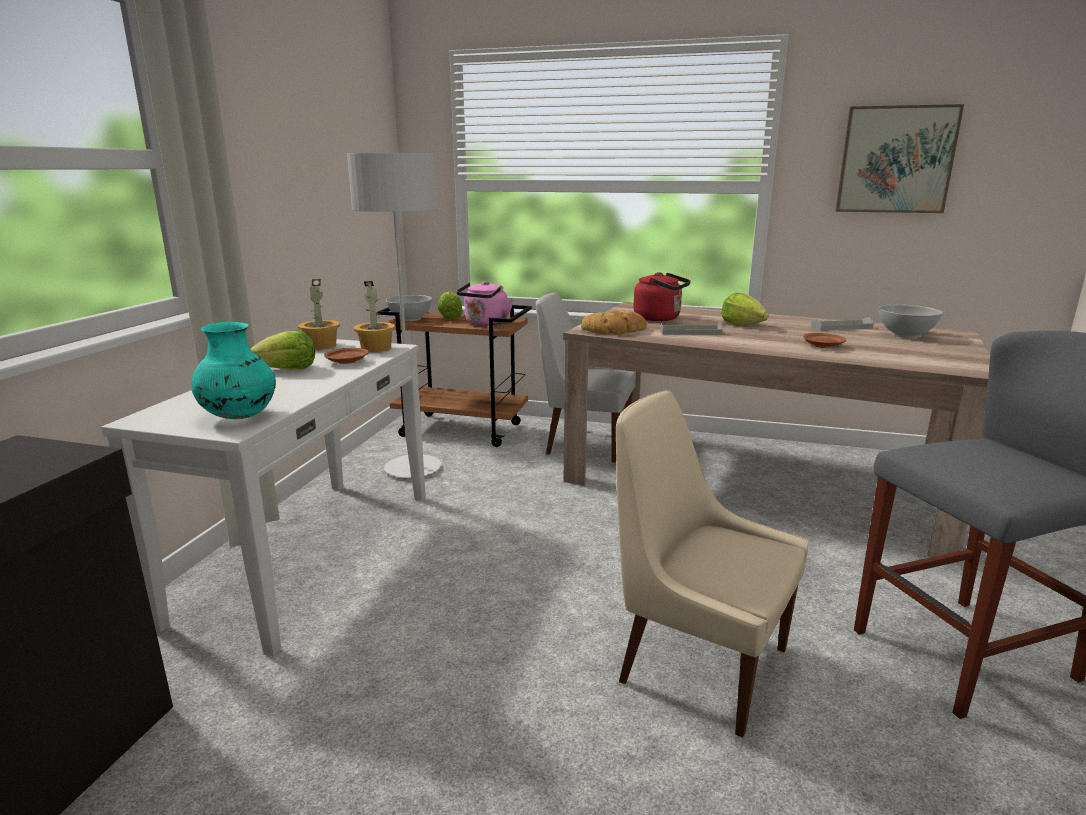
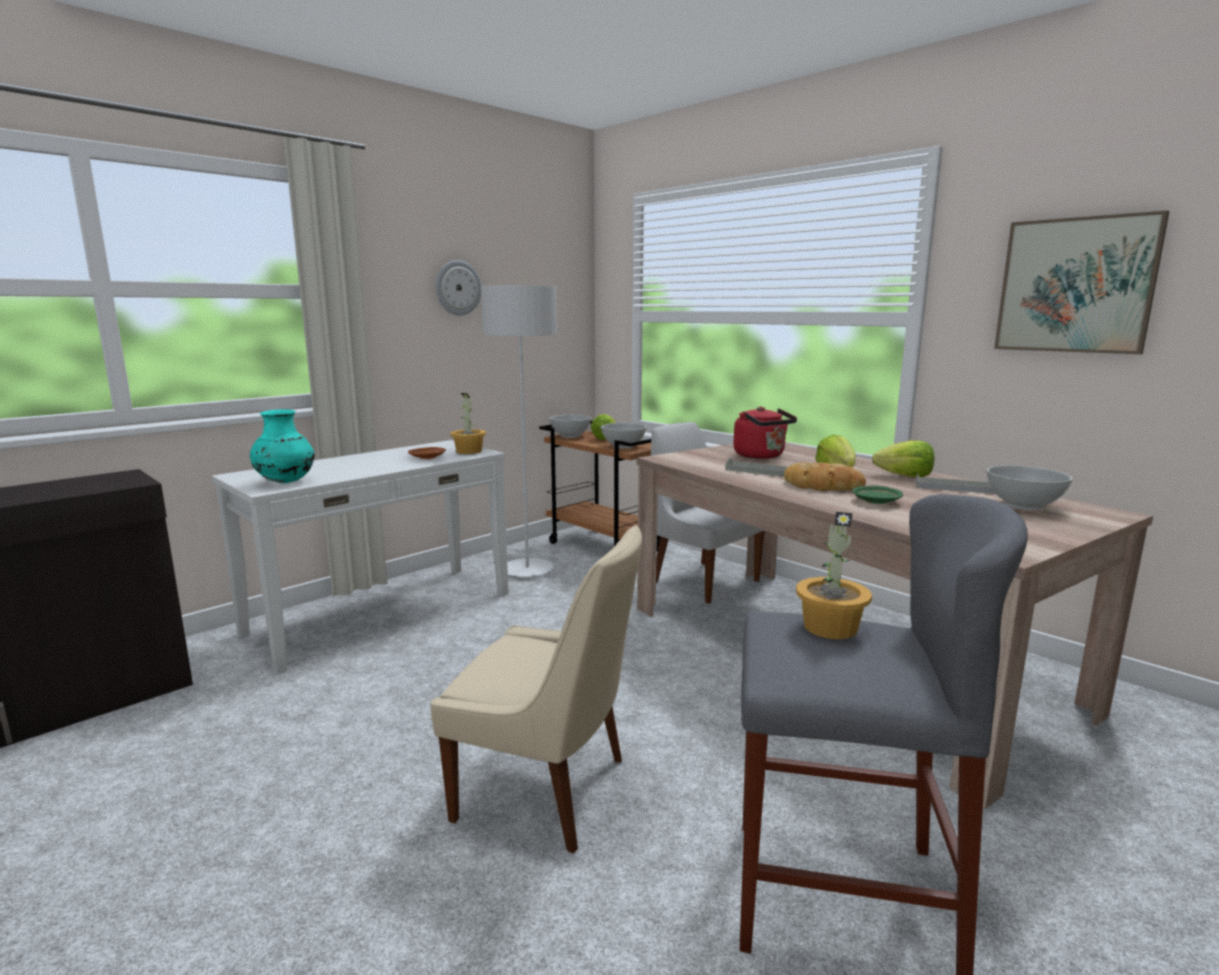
camera: 30 degrees right, 5 degrees down
lettuce [251,331,315,370] -> lettuce moved to [872,440,935,477]
potted plant [298,279,340,350] -> potted plant moved to [796,512,872,639]
pink kettle [456,281,513,326] -> white bowl [601,423,646,448]
bread [581,310,647,334] -> bread moved to [784,462,866,491]
beige chair [616,390,809,738] -> beige chair turned 135 degrees clockwise [430,525,642,854]
brown plate [803,333,846,348] -> green plate [852,486,903,504]
none -> wall clock [436,260,481,316]

